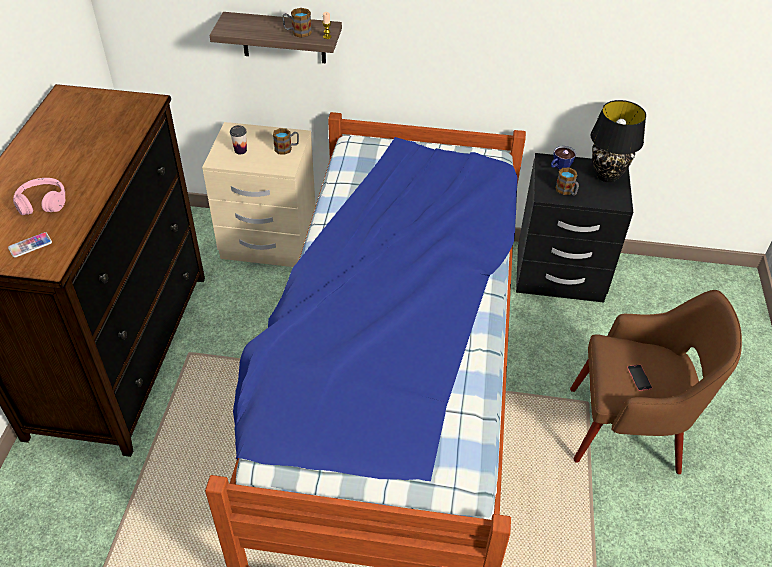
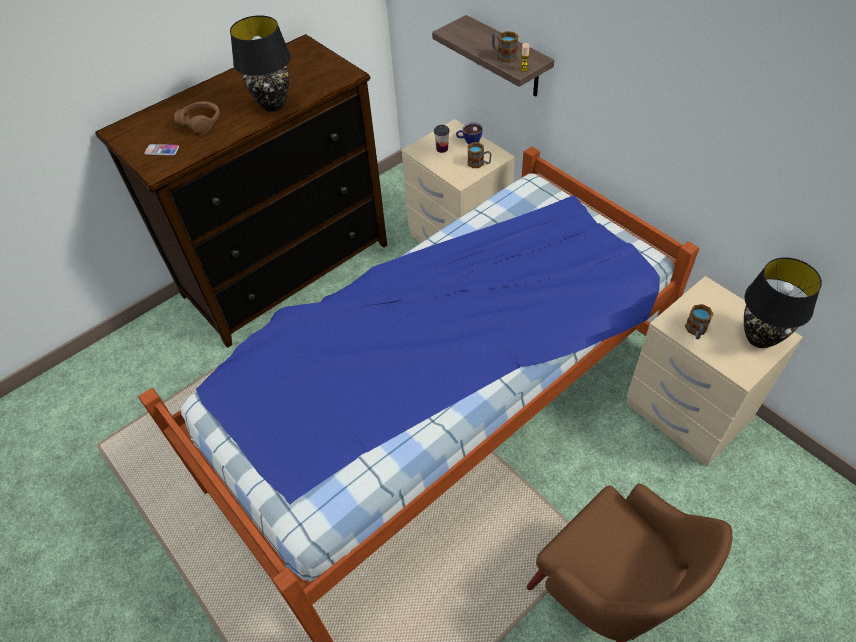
camera: 45 degrees right, 5 degrees up
pink headphones [13,178,65,215] -> brown headphones [174,101,220,134]
black nightstand [516,153,633,303] -> beige nightstand [626,276,803,467]
cup [551,146,576,170] -> cup moved to [456,122,483,144]
phone [627,365,652,391] -> none
none -> black table lamp [230,15,291,111]

